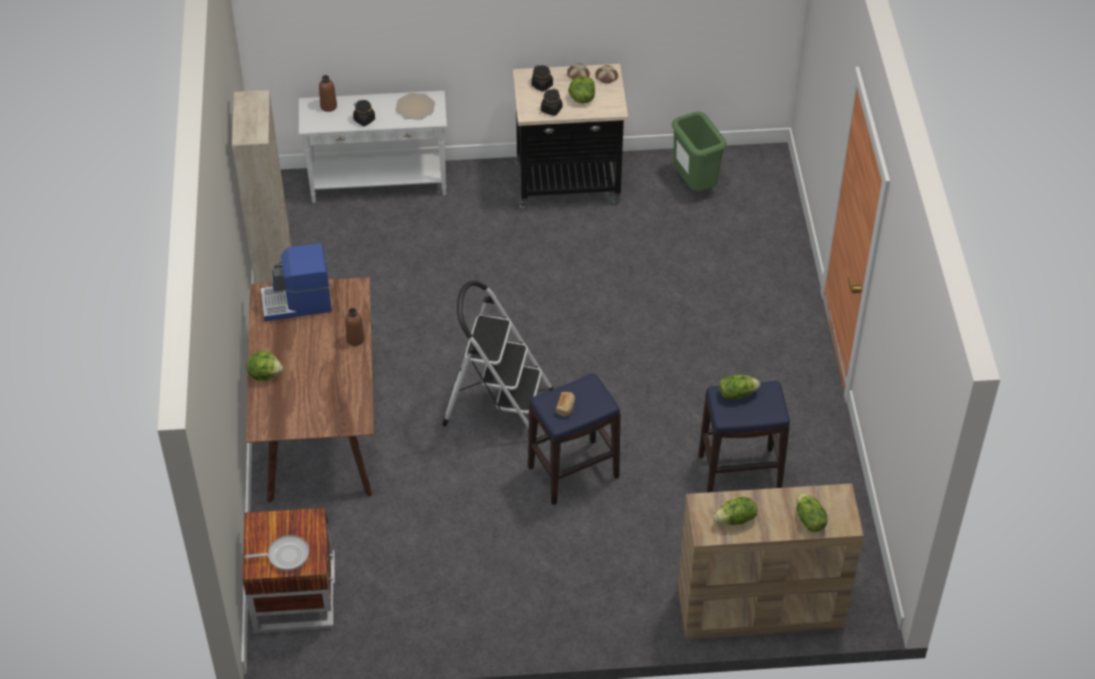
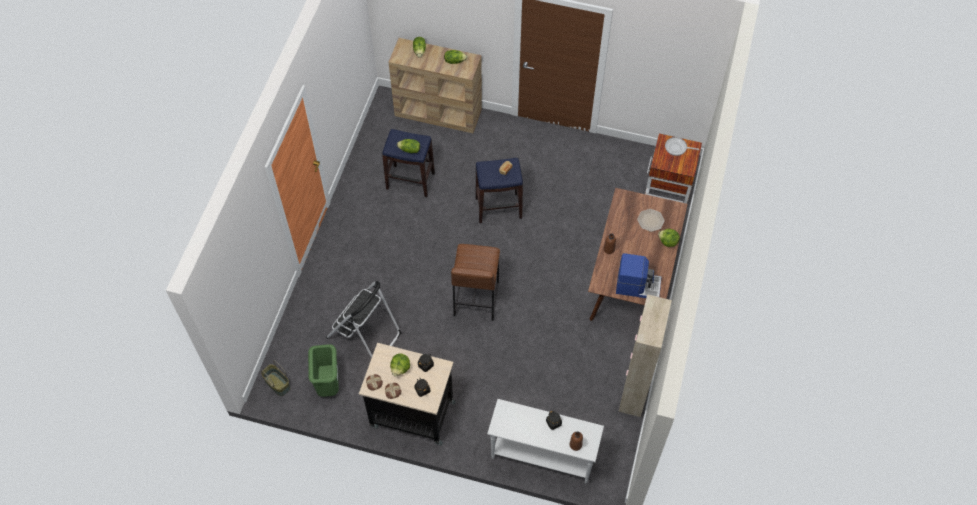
camera: 160 degrees left, 10 degrees up
plate [396,93,435,120] -> plate moved to [637,209,665,232]
step ladder [442,281,553,437] -> step ladder moved to [326,281,401,358]
none -> basket [261,360,291,396]
none -> brown stool [451,244,500,321]

